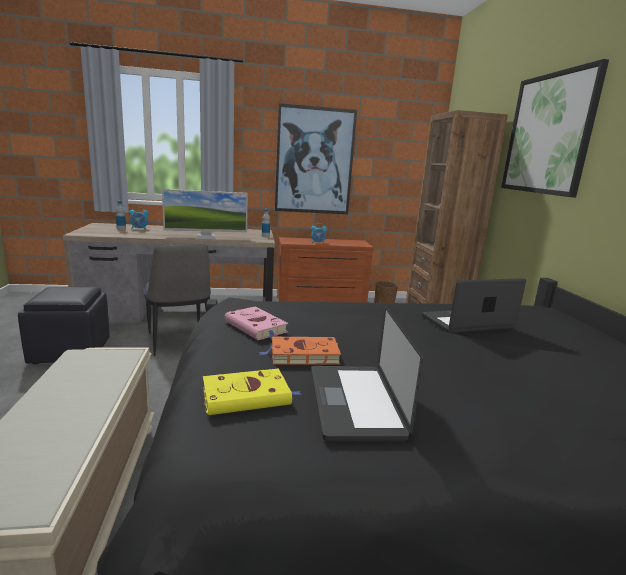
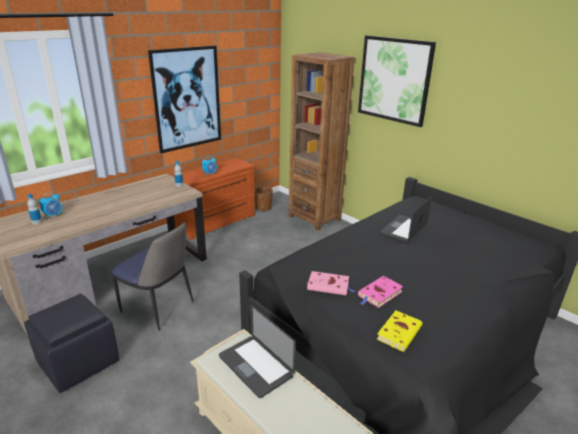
camera: 35 degrees left, 10 degrees up
monitor [162,189,248,239] -> none
orange book [259,337,341,365] -> pink book [358,276,403,308]
laptop [311,305,424,441] -> laptop moved to [219,305,296,398]

